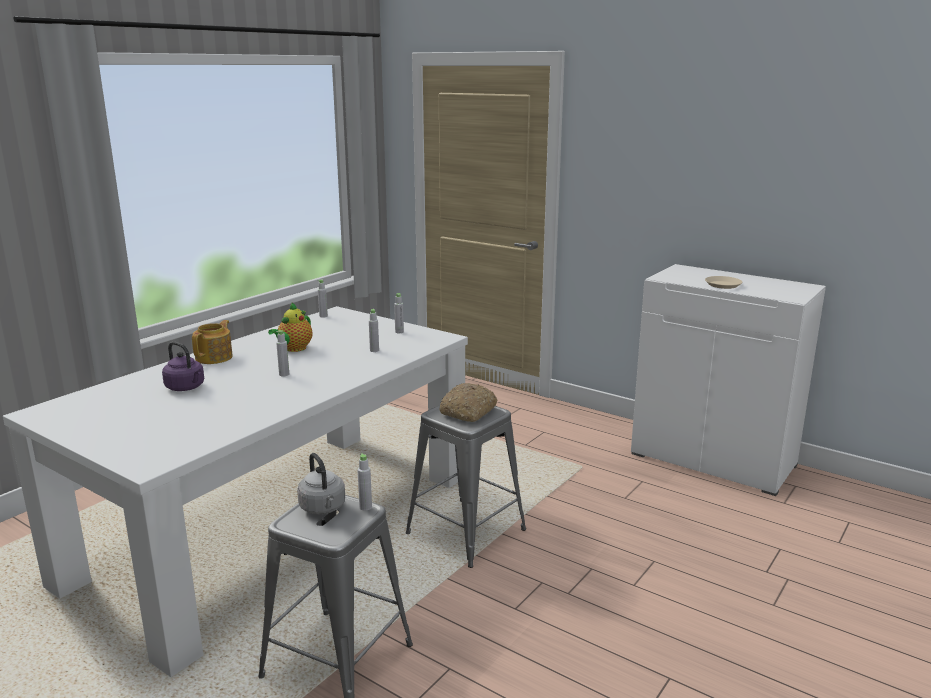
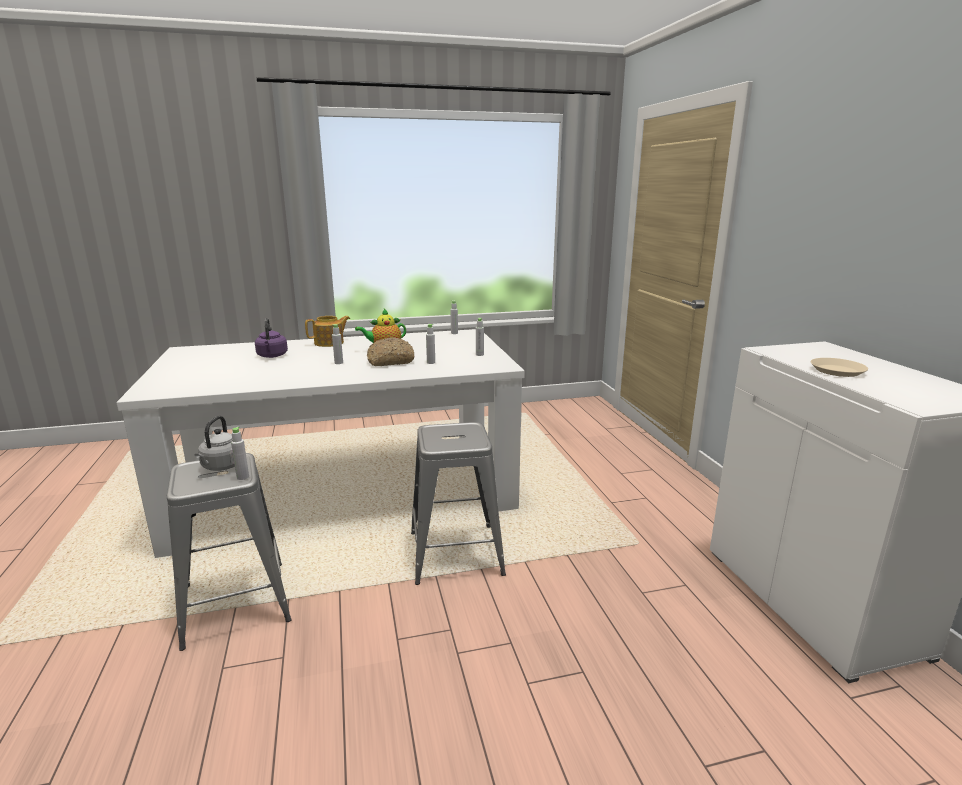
camera: 40 degrees right, 0 degrees up
bread [439,383,497,422] -> bread moved to [367,337,414,366]

